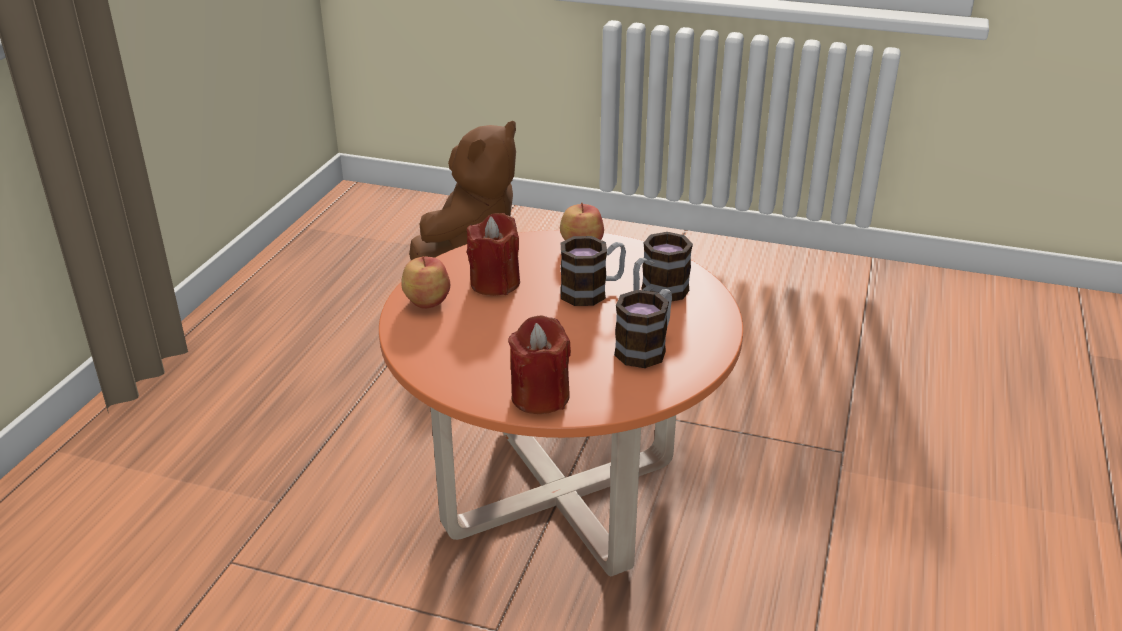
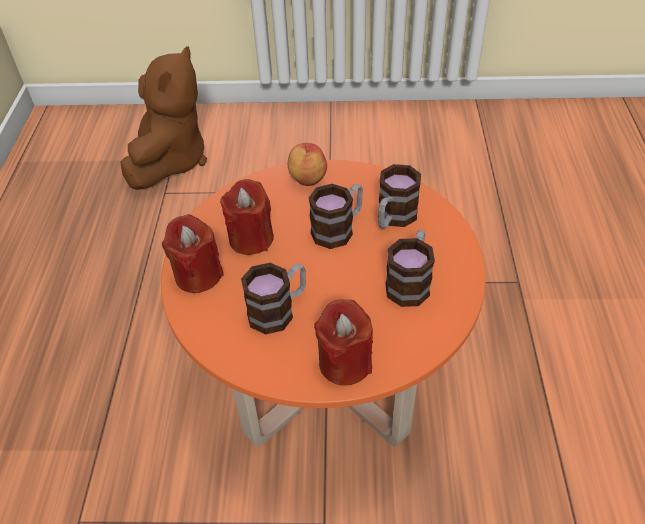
camera: 15 degrees left, 15 degrees up
apple [401,256,450,309] -> red candle [162,214,224,293]
none -> mug [241,263,306,335]

